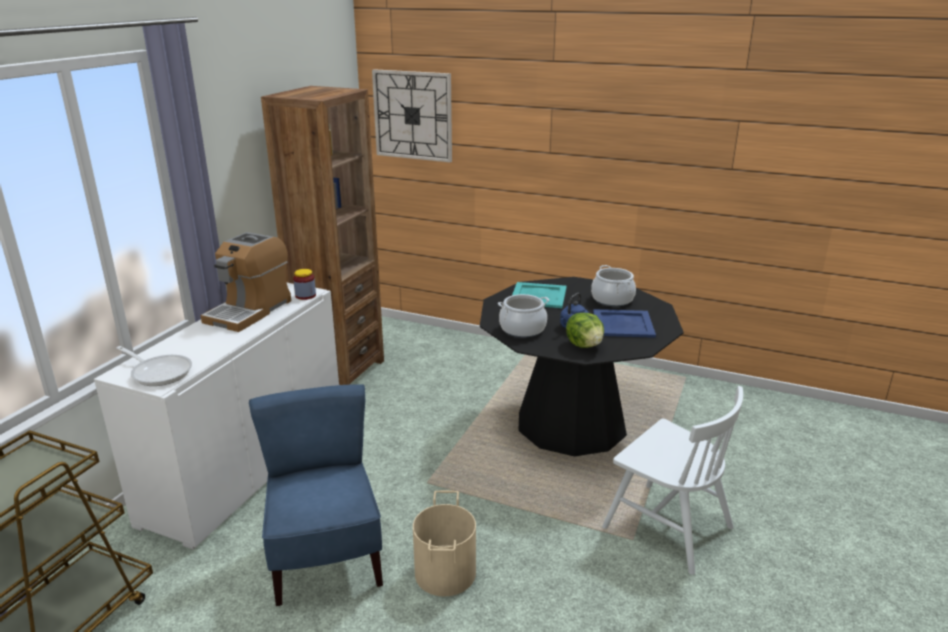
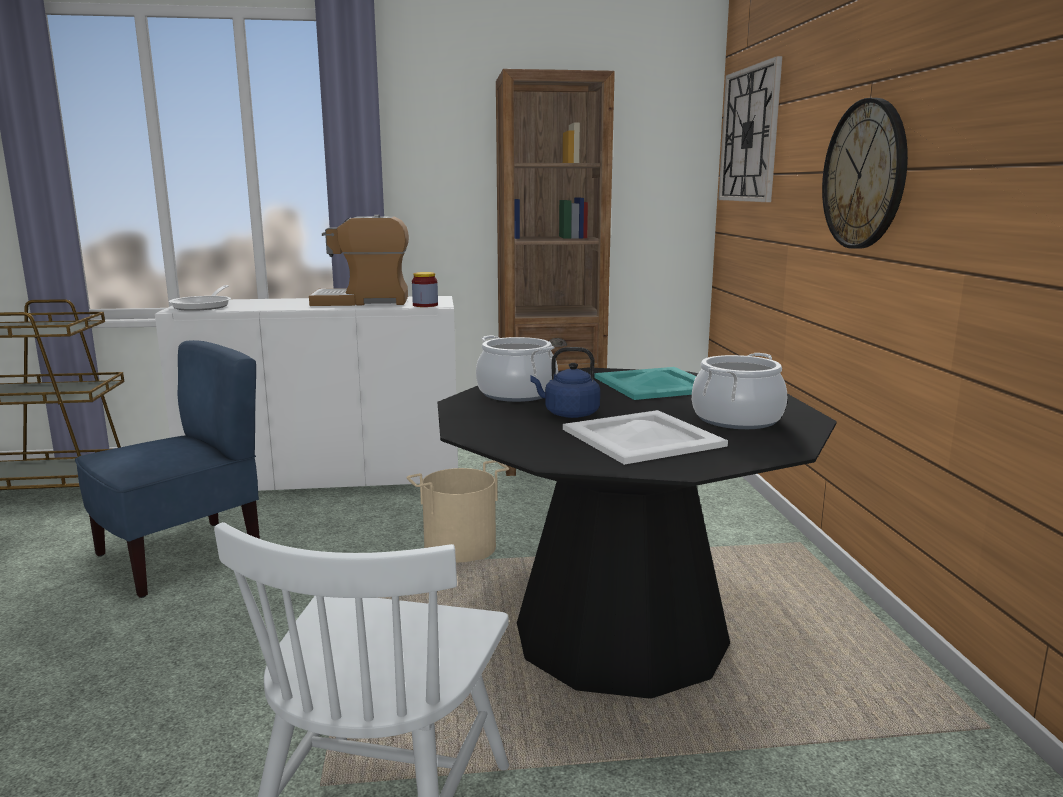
camera: 60 degrees right, 10 degrees down
beige bucket [413,490,476,596] -> beige bucket moved to [406,460,509,562]
lettuce [566,313,604,348] -> none
blue tray [593,309,656,338] -> white tray [563,410,728,465]
none -> wall clock [822,98,908,249]

